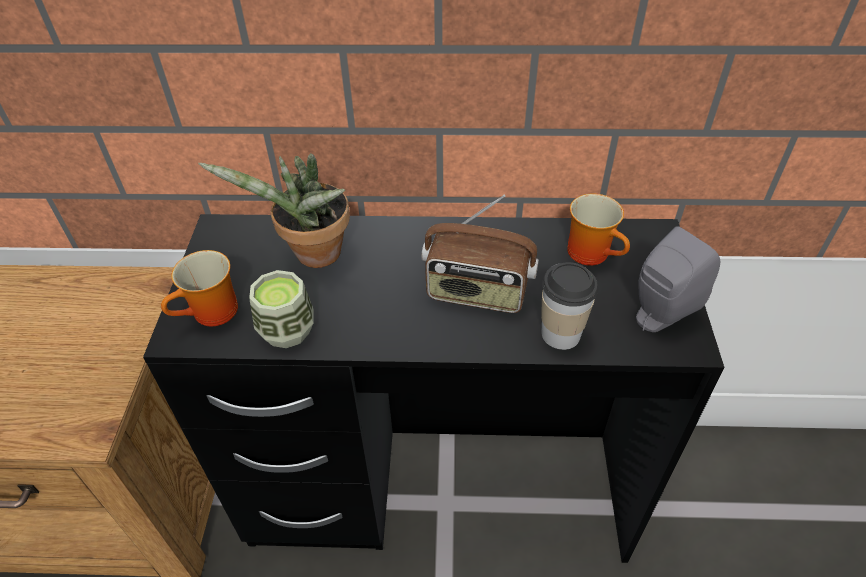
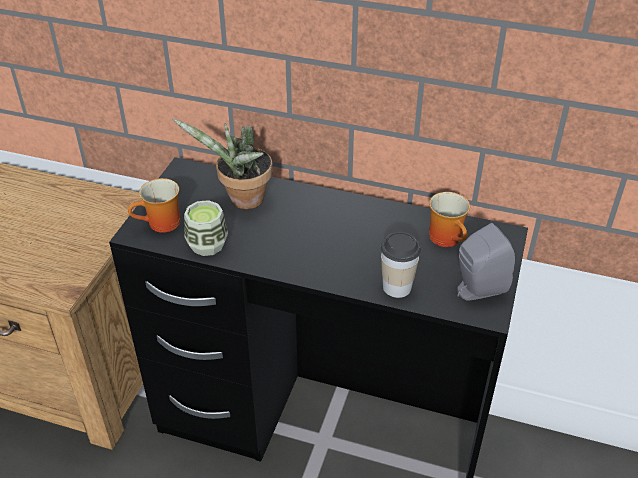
camera: 15 degrees right, 5 degrees down
radio [422,195,539,313] -> none

